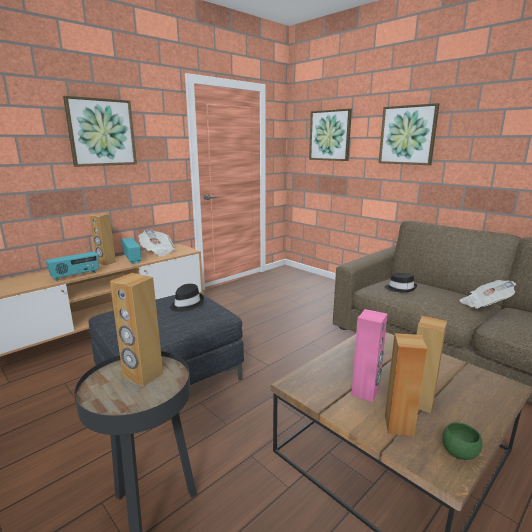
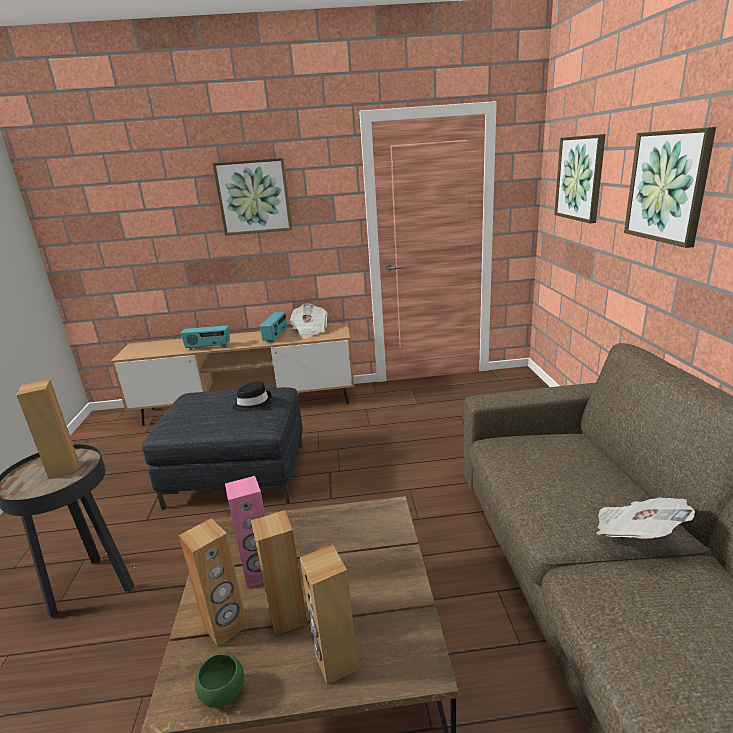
camera: 40 degrees right, 5 degrees up
brown speaker [90,213,116,265] -> brown speaker moved to [300,545,358,685]
black hat [385,273,417,292] -> none

